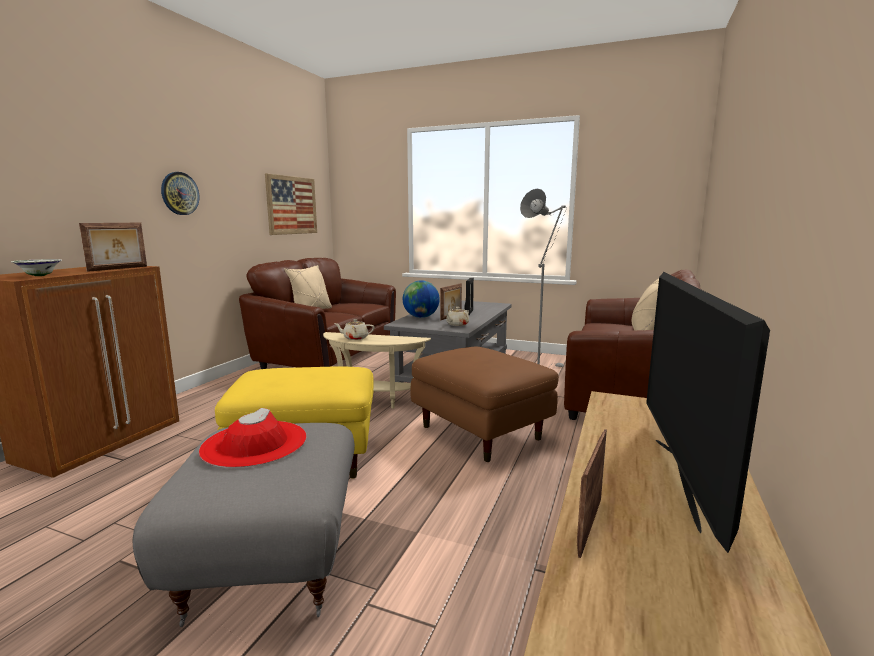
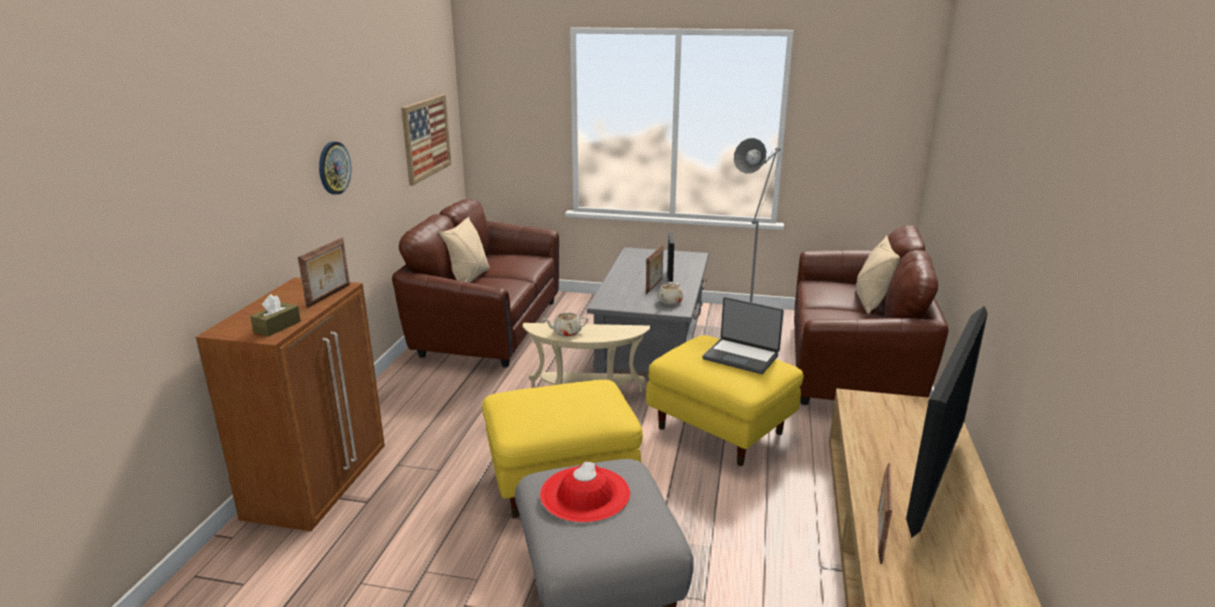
camera: 10 degrees left, 10 degrees up
white bowl [11,259,62,276] -> brown tissue box [250,294,301,337]
globe [403,280,440,318] -> none
brown ottoman [410,347,559,462] -> yellow ottoman [646,335,804,466]
television [646,272,770,553] -> television turned 150 degrees counterclockwise [906,306,988,538]
none -> laptop [702,297,784,374]

